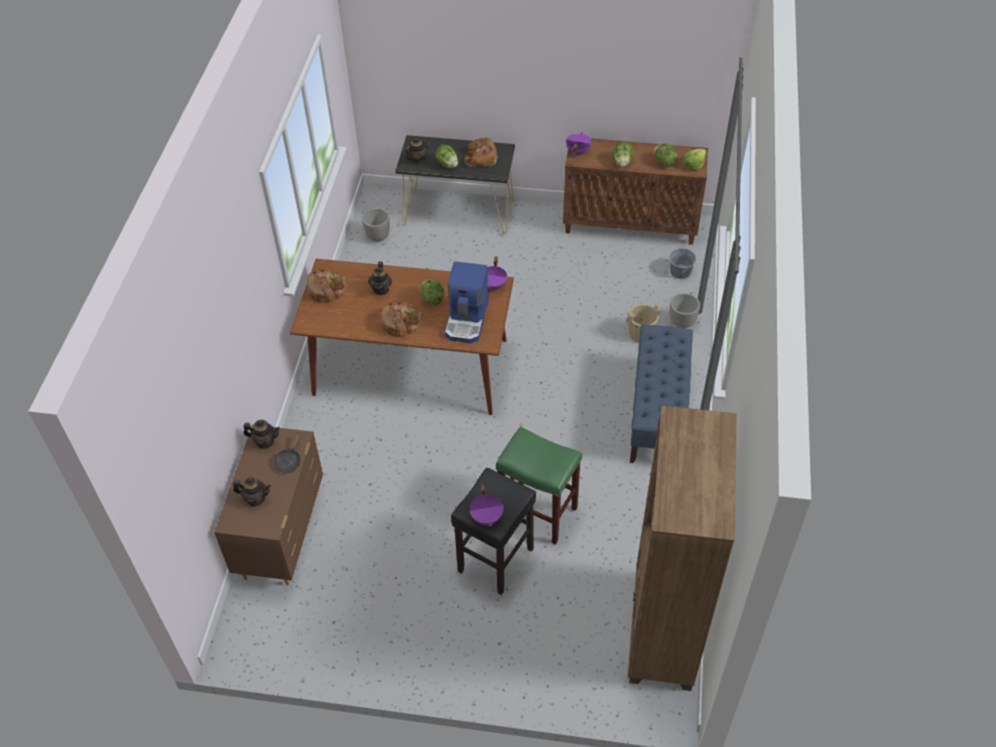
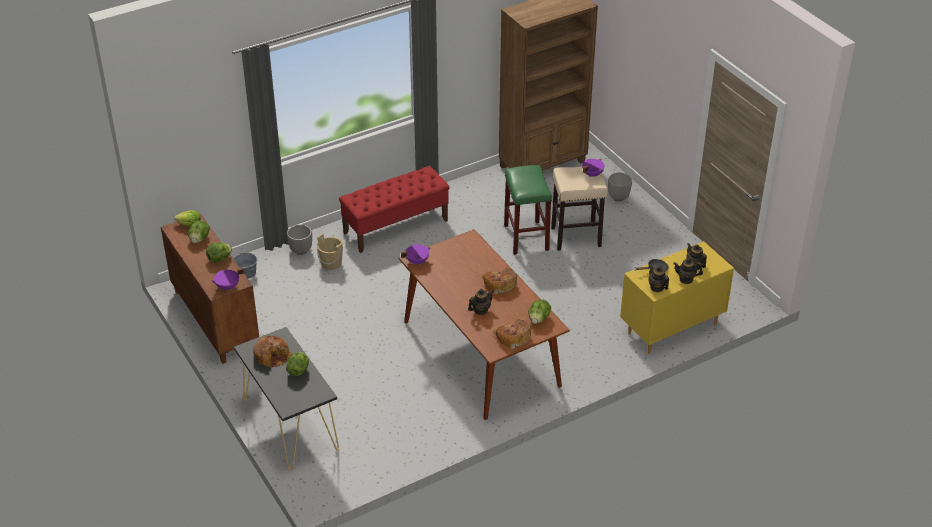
camera: 130 degrees left, 10 degrees down
brown dresser [214,425,323,585] -> yellow dresser [620,241,734,354]
planter [362,208,390,242] -> planter moved to [608,173,632,202]
teapot [405,137,428,164] -> teapot moved to [673,258,703,284]
lettuce [421,279,445,306] -> lettuce moved to [528,299,551,324]
coffee machine [445,261,489,343] -> none
black stool [451,468,536,595] -> beige stool [551,167,608,251]
blue bench [630,325,693,463] -> red bench [339,166,450,253]

